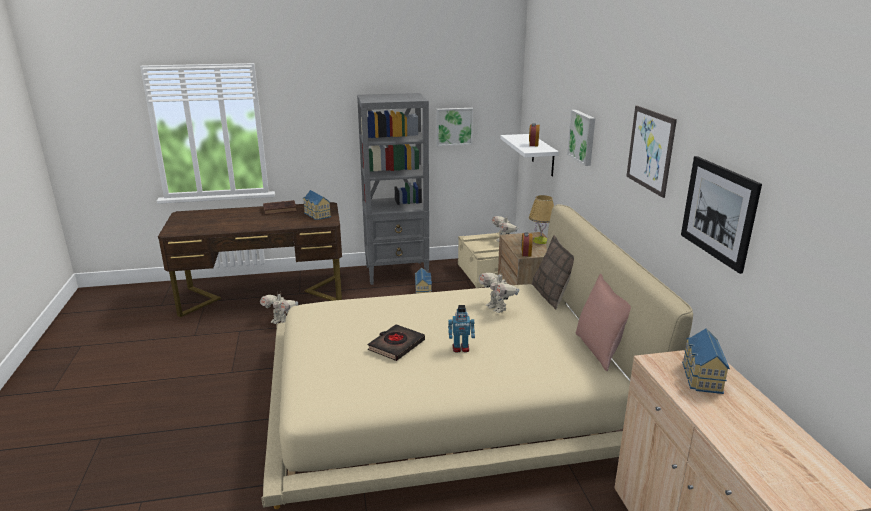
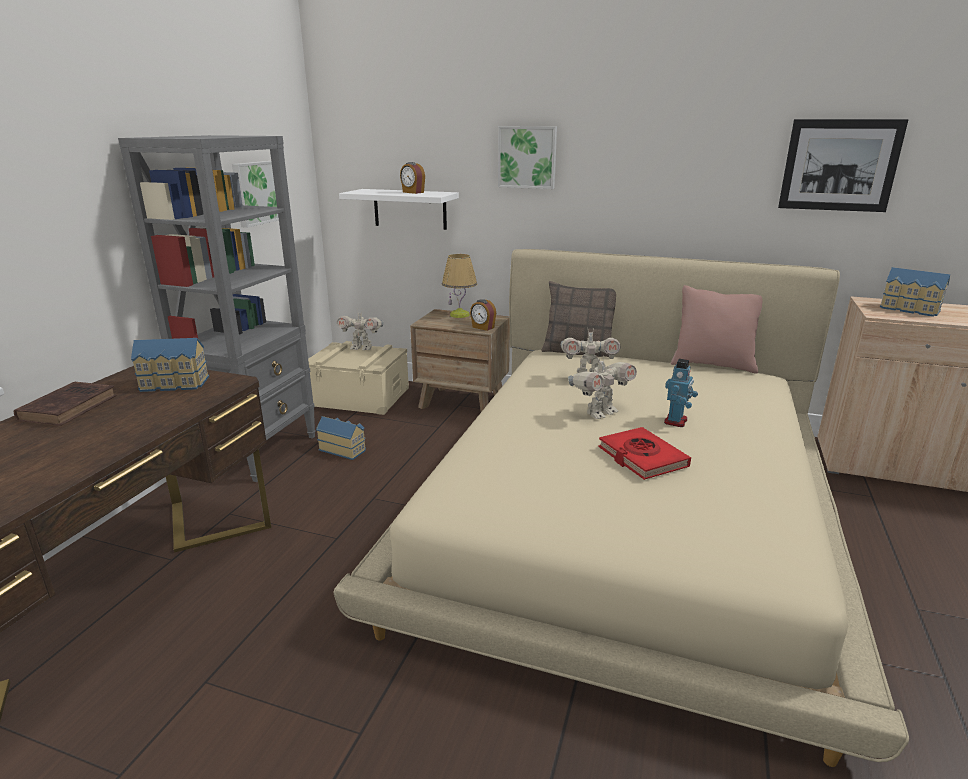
camera: 60 degrees left, 0 degrees up
toy robot [260,292,298,324] -> toy robot moved to [568,356,637,419]
black book [368,324,425,361] -> red book [599,427,691,480]
picture [626,105,677,198] -> none

